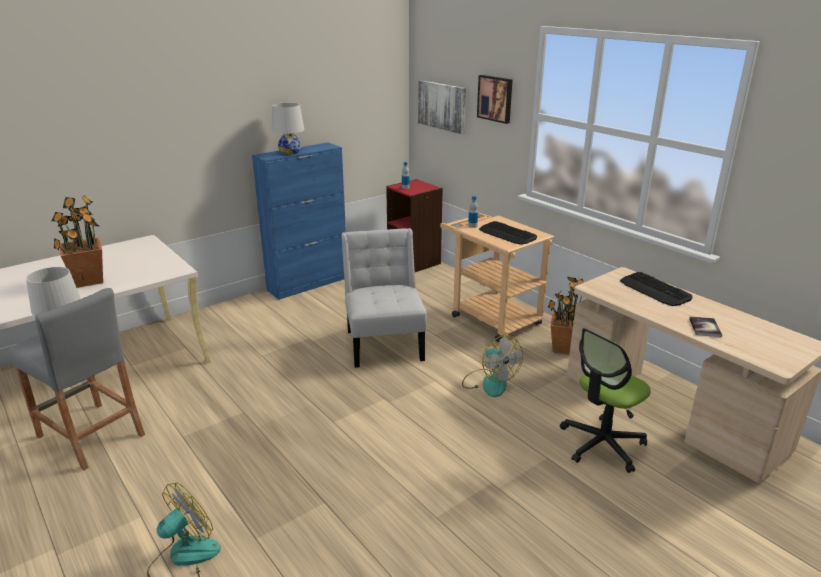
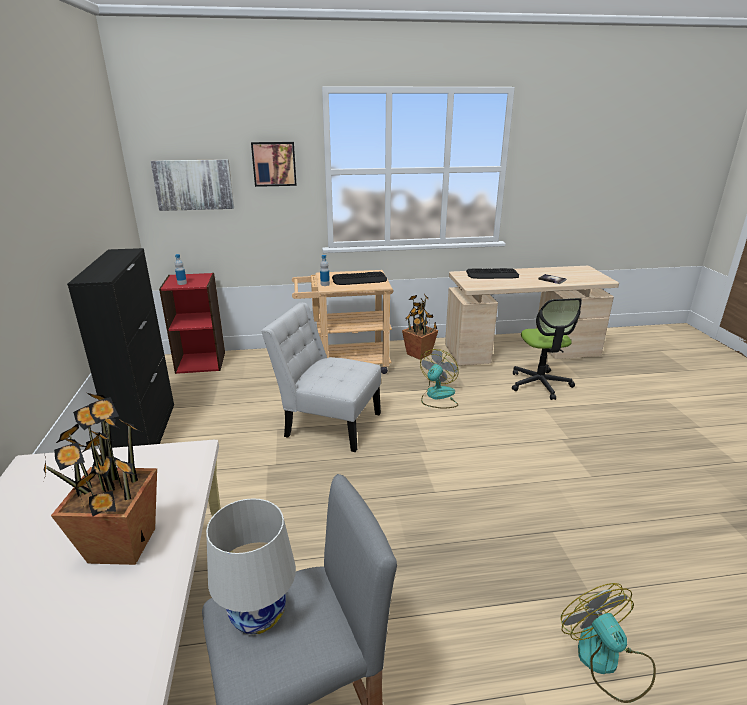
camera: 60 degrees left, 0 degrees up
blue cabinet [252,143,346,300] -> black cabinet [67,248,174,448]
white table lamp [272,103,304,155] -> none
fan [462,335,523,397] -> fan turned 60 degrees counterclockwise [420,349,459,409]

